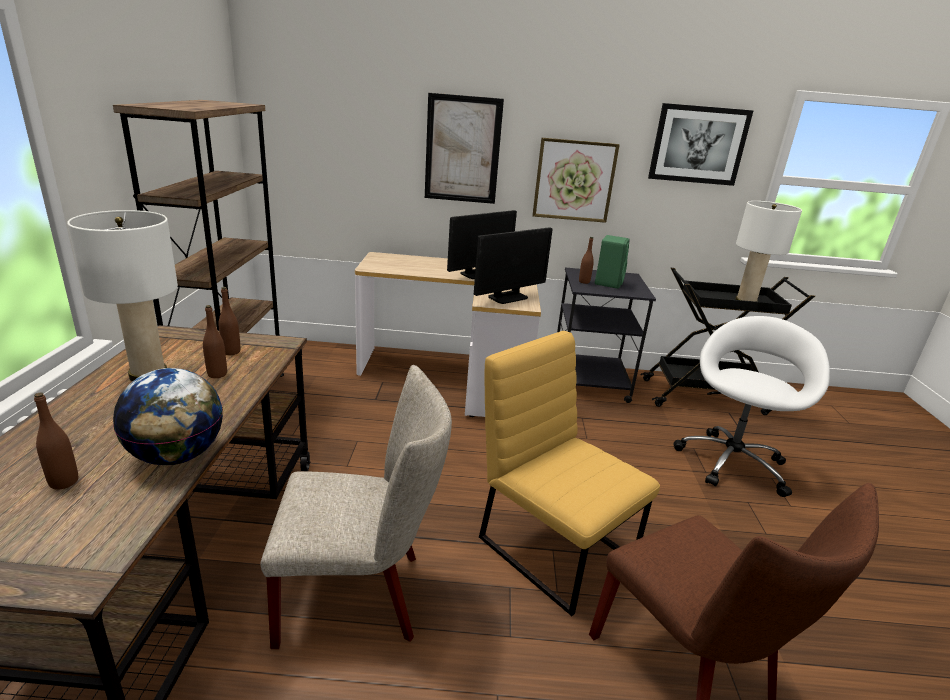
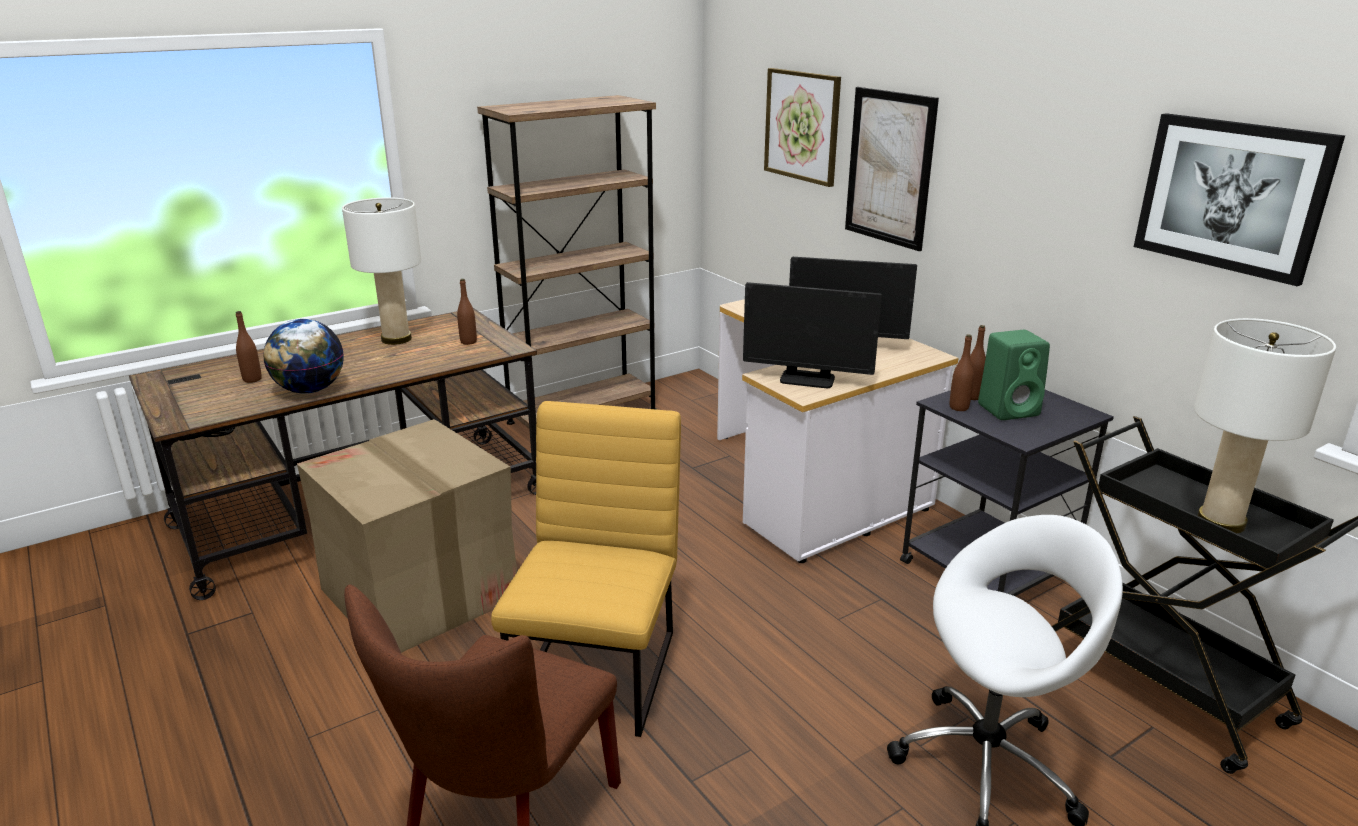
camera: 55 degrees right, 0 degrees up
brown bottle [203,305,227,378] -> brown bottle moved to [950,334,974,411]
beige chair [261,365,452,649] -> cardboard box [297,419,517,653]
picture [532,138,620,223] -> picture moved to [764,68,841,187]

